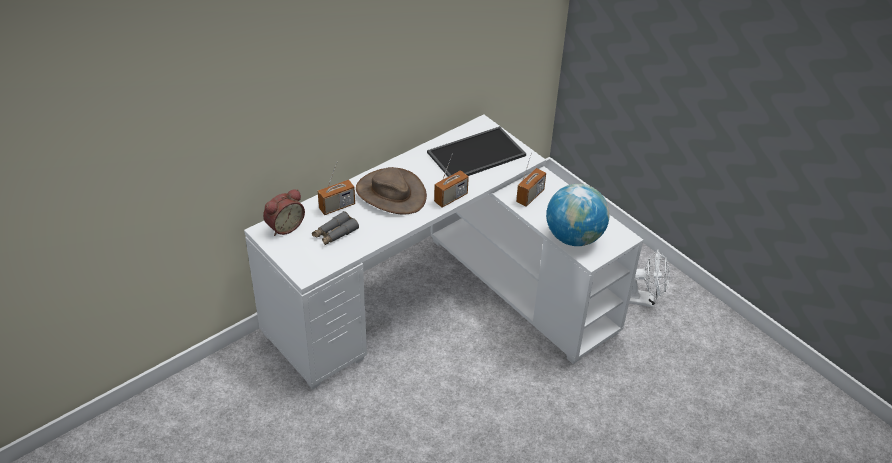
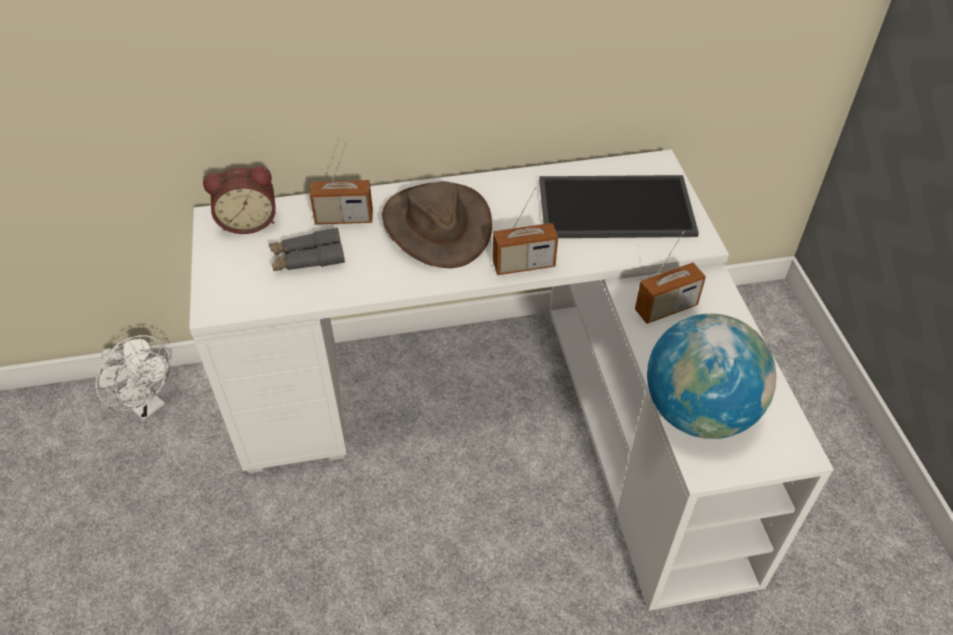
camera: 30 degrees right, 5 degrees up
white fan [629,250,670,307] -> white fan moved to [95,335,171,421]

